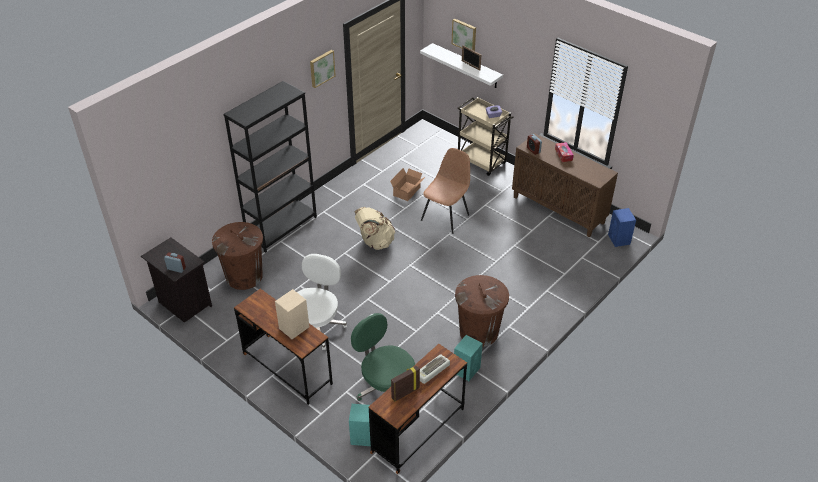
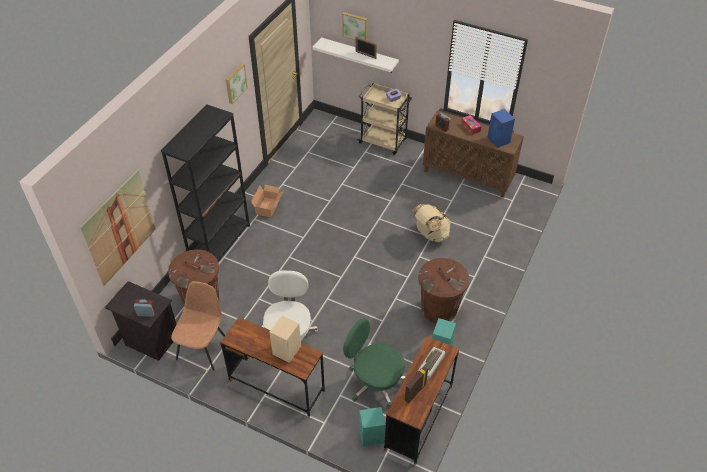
camera: 15 degrees left, 5 degrees up
beige backpack [355,207,395,250] -> beige backpack moved to [412,204,451,242]
cardboard box [390,168,425,201] -> cardboard box moved to [251,185,283,218]
brown chair [421,148,470,234] -> brown chair moved to [171,281,225,371]
blue speaker [608,208,636,247] -> blue speaker moved to [487,109,515,148]
none -> picture [80,170,156,286]

